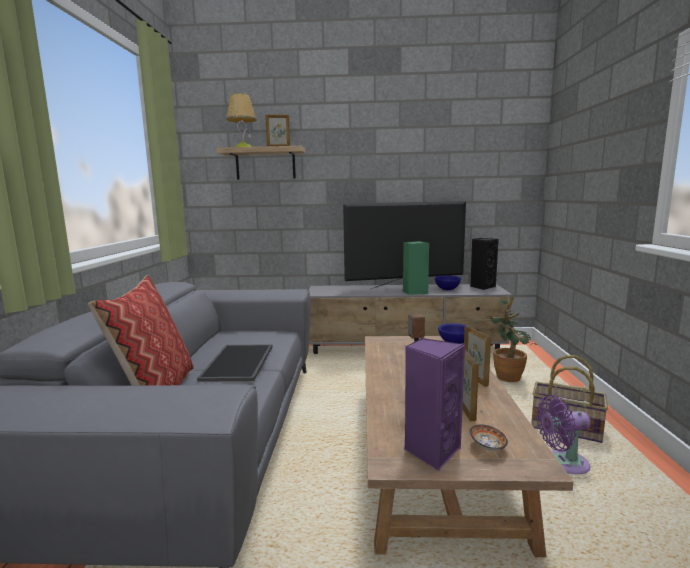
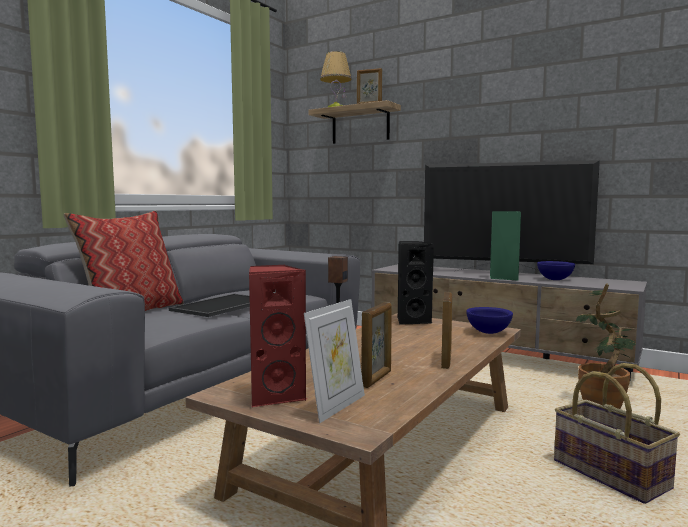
camera: 30 degrees right, 5 degrees down
purple speaker [405,338,465,471] -> red speaker [249,265,307,407]
black speaker [470,238,499,290] -> black speaker moved to [398,241,434,325]
bowl [470,425,508,451] -> picture frame [304,299,365,423]
purple fan [536,395,591,474] -> none

